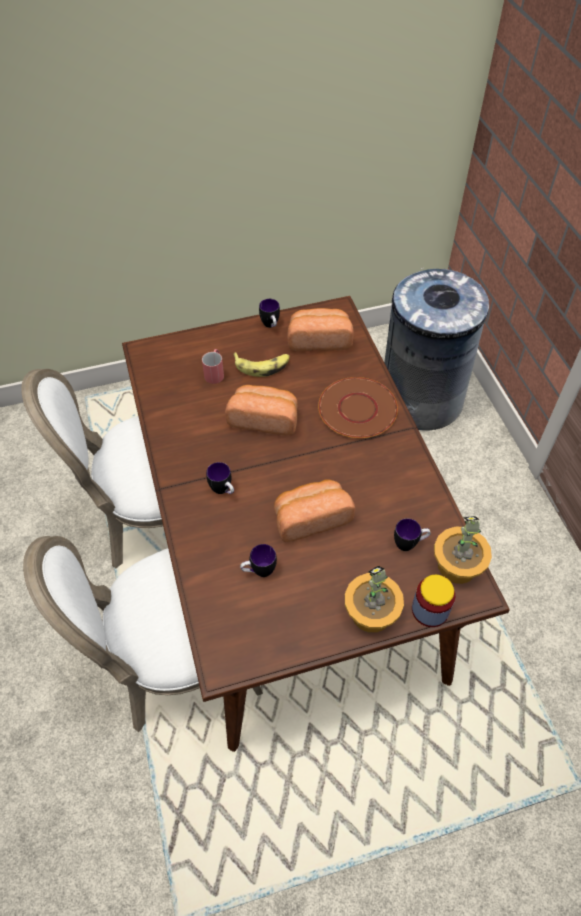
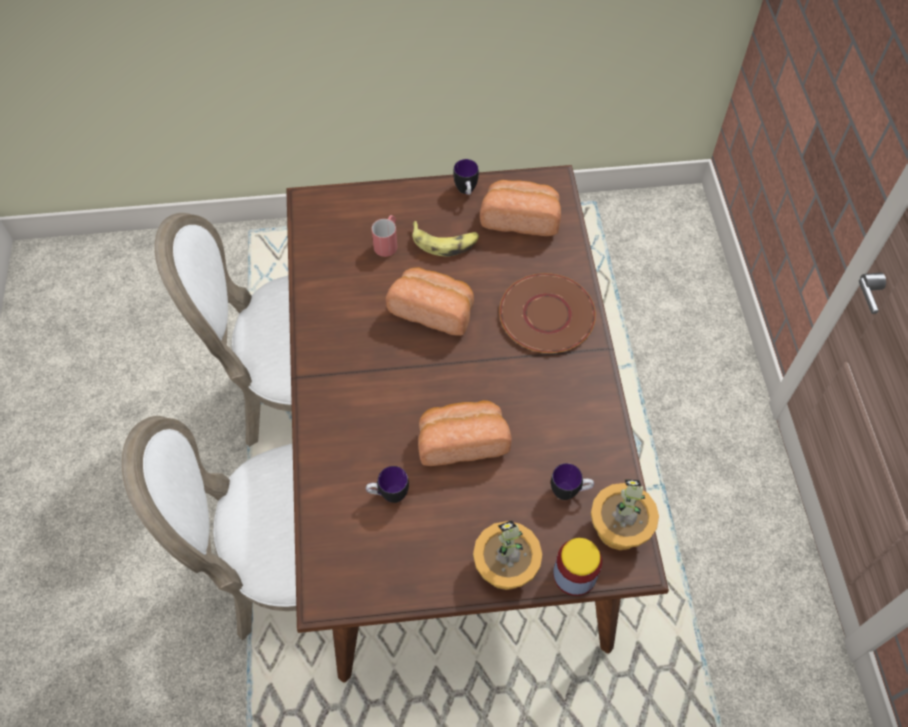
camera: 10 degrees right, 5 degrees up
mug [206,462,234,494] -> none
grey trash can [384,268,489,430] -> none

